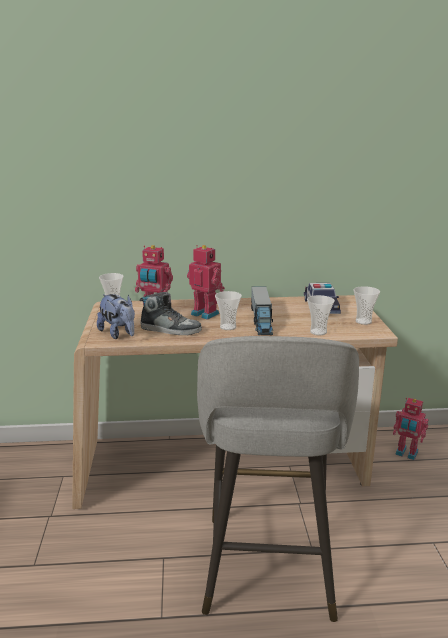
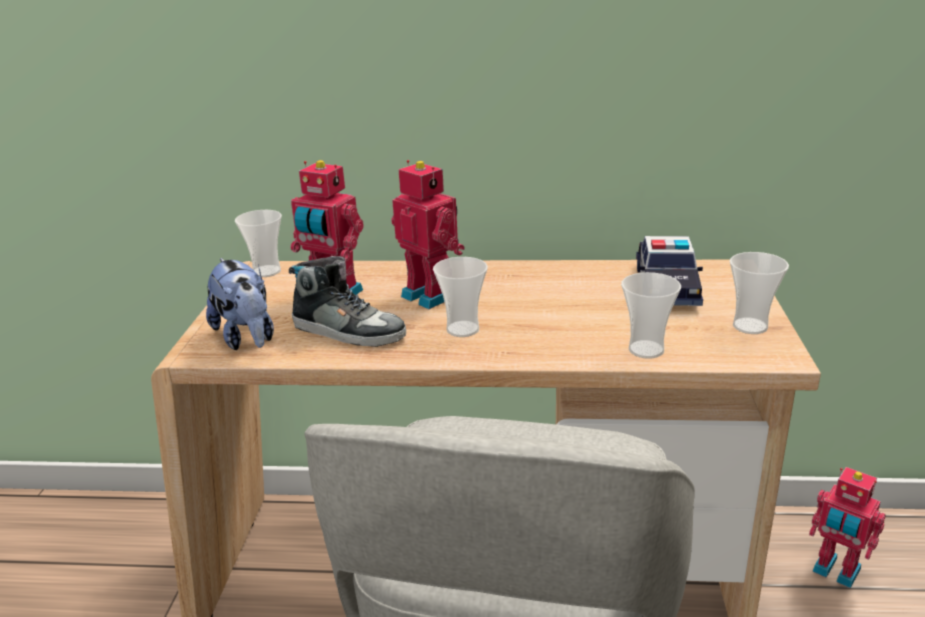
camera: 10 degrees right, 5 degrees up
toy truck [251,286,273,335] -> none

